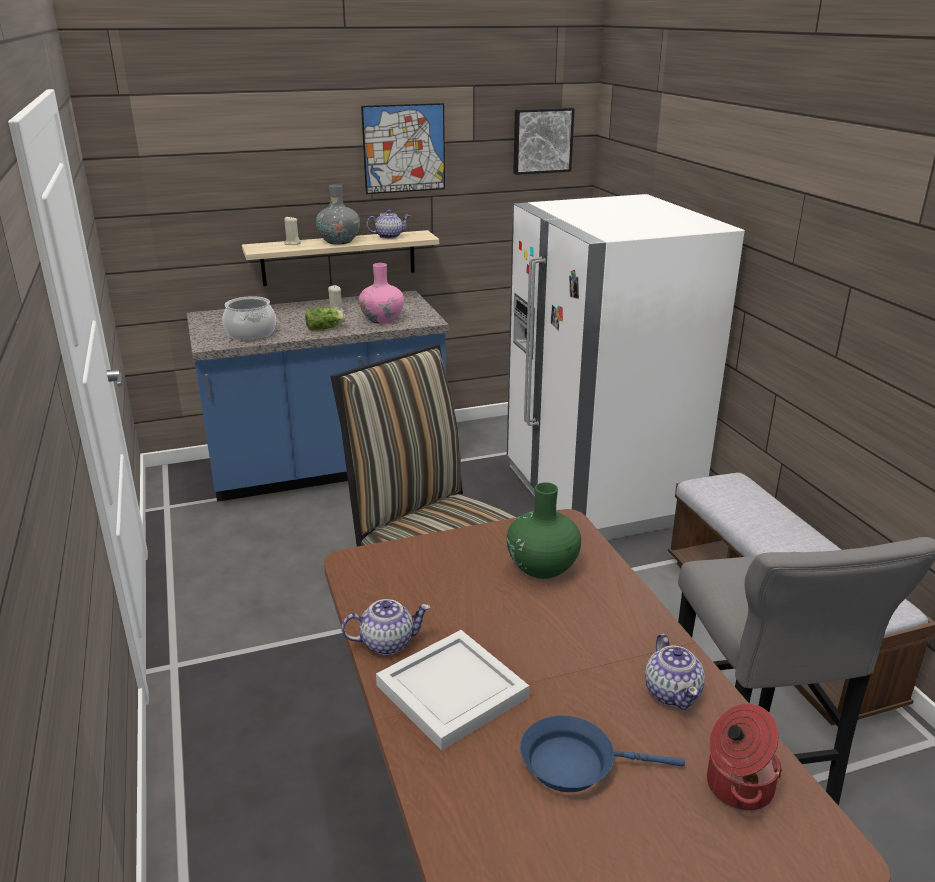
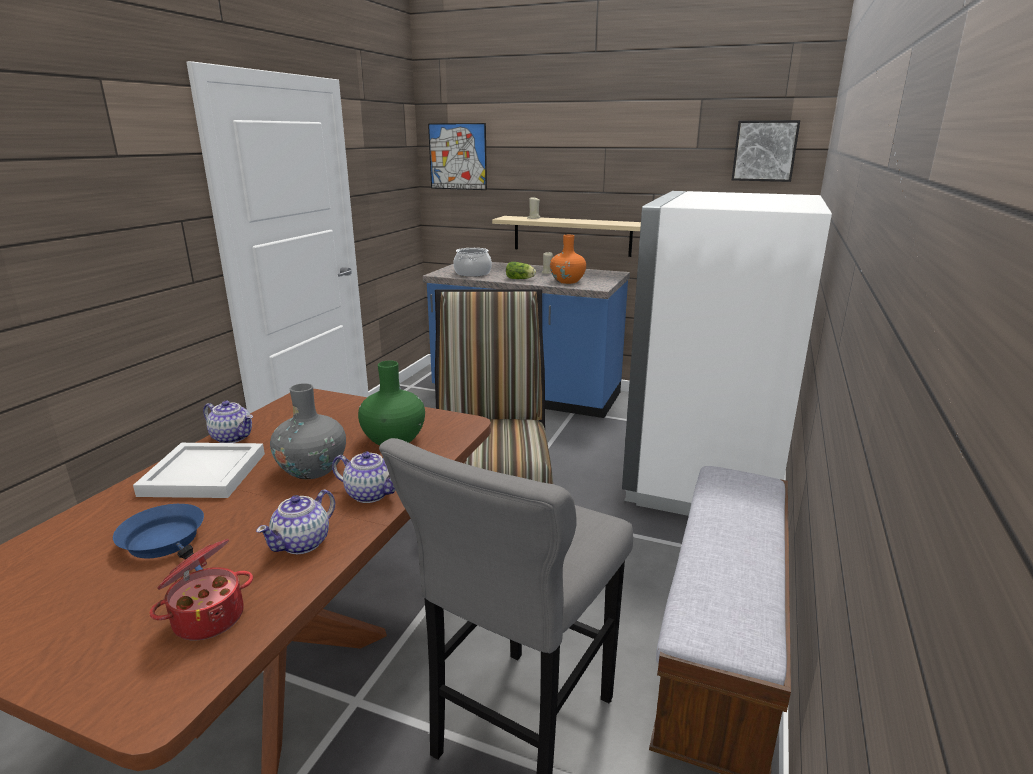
camera: 40 degrees right, 5 degrees down
grey vase [316,184,360,244] -> grey vase moved to [270,383,346,479]
pink vase [359,263,404,324] -> orange vase [550,235,586,284]
picture [361,103,445,194] -> picture moved to [428,123,487,190]
teapot [366,210,410,239] -> teapot moved to [332,452,396,503]

